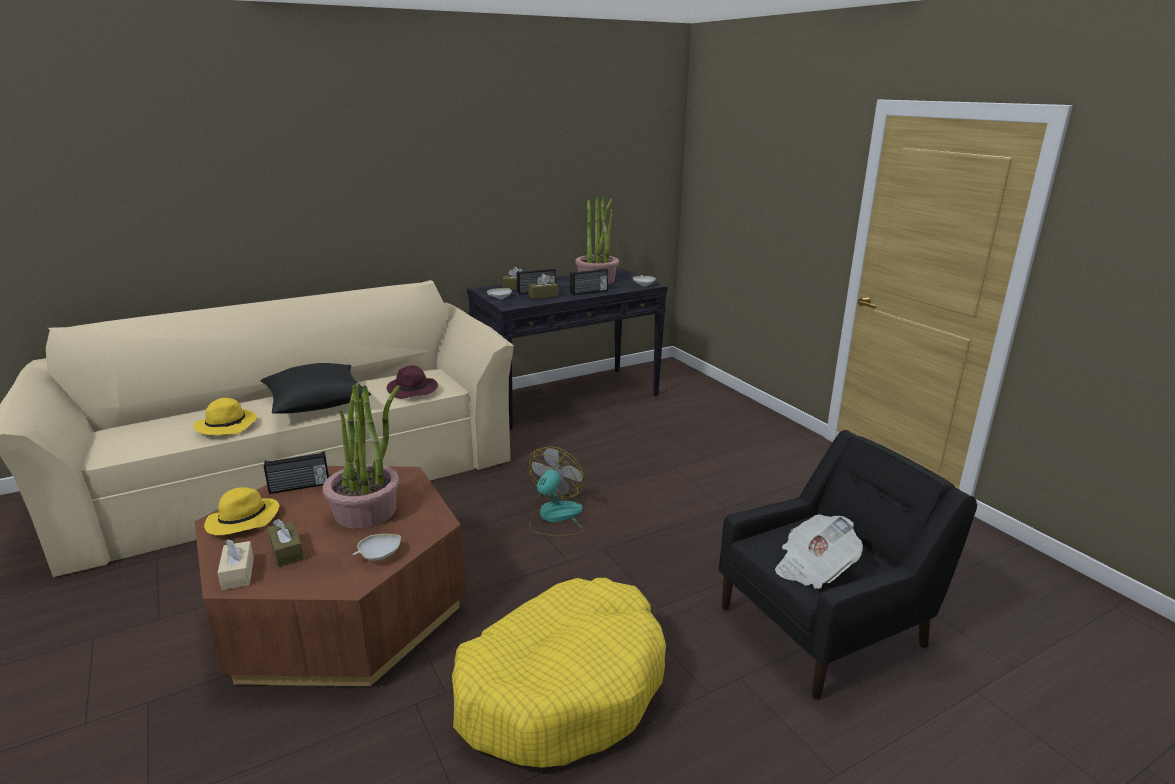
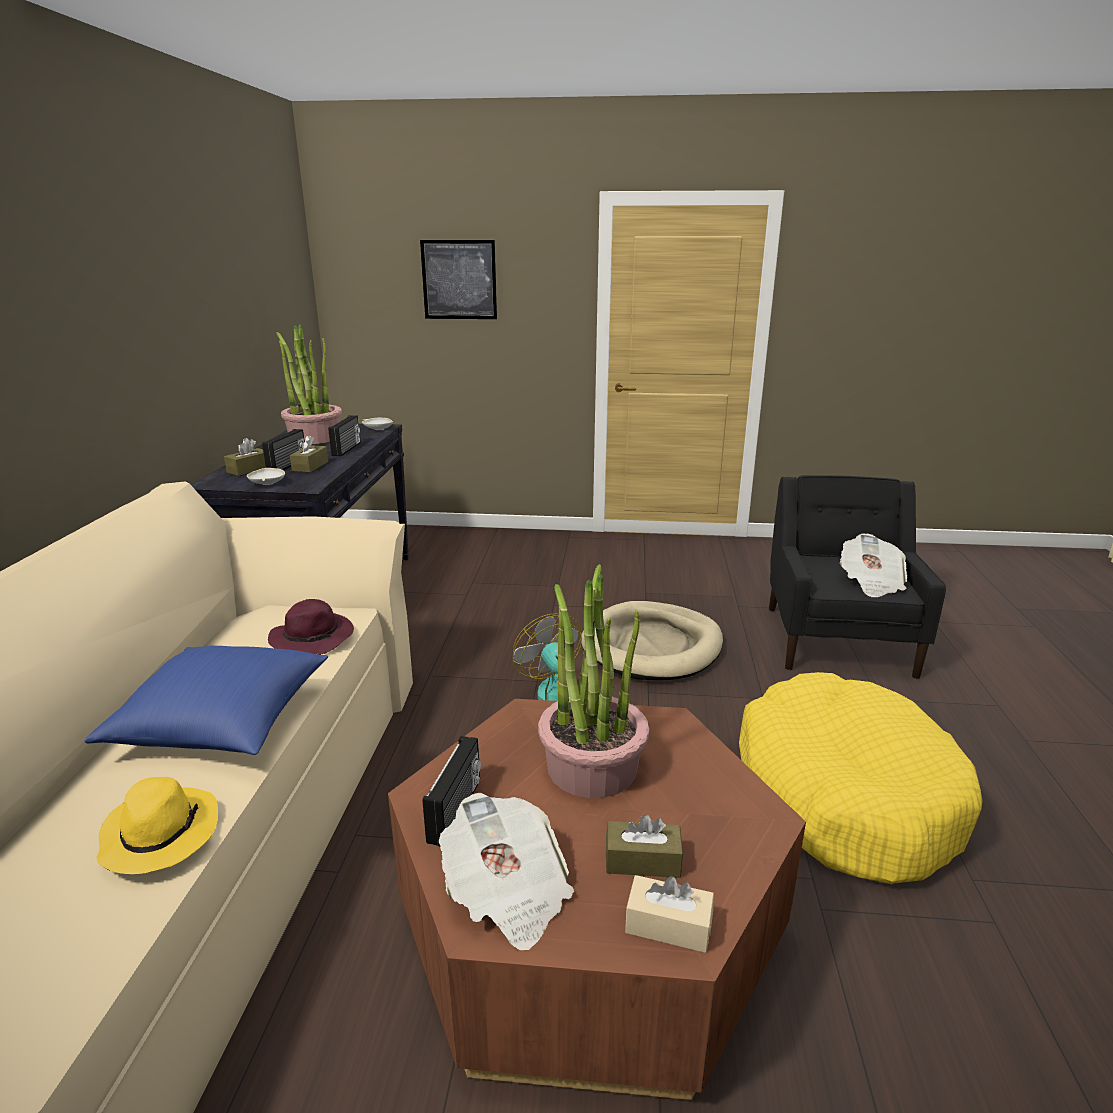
camera: 55 degrees left, 0 degrees up
yellow hat [204,487,279,535] -> newspaper [439,793,574,950]
black pillow [261,363,371,414] -> blue pillow [85,646,328,755]
white bowl [353,534,401,561] -> none
none -> picture [420,240,497,319]
none -> beige dog bed [581,601,723,680]

